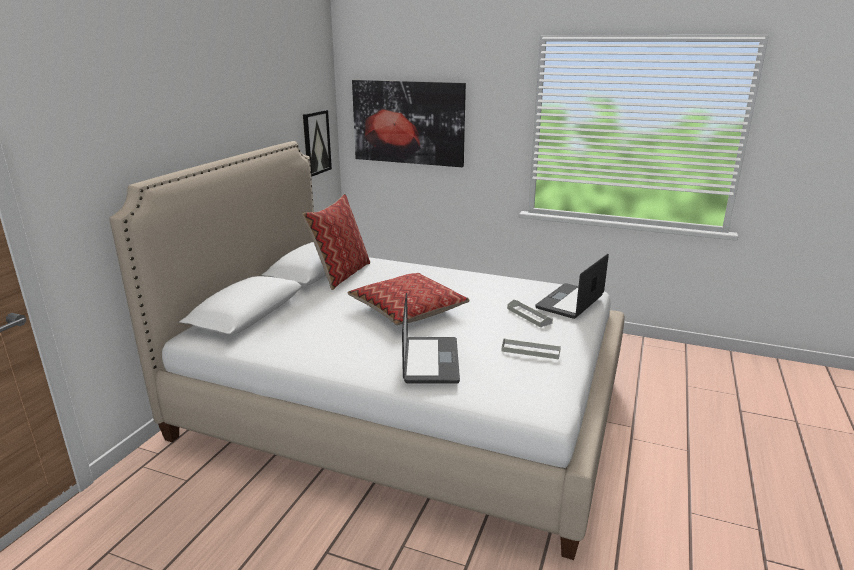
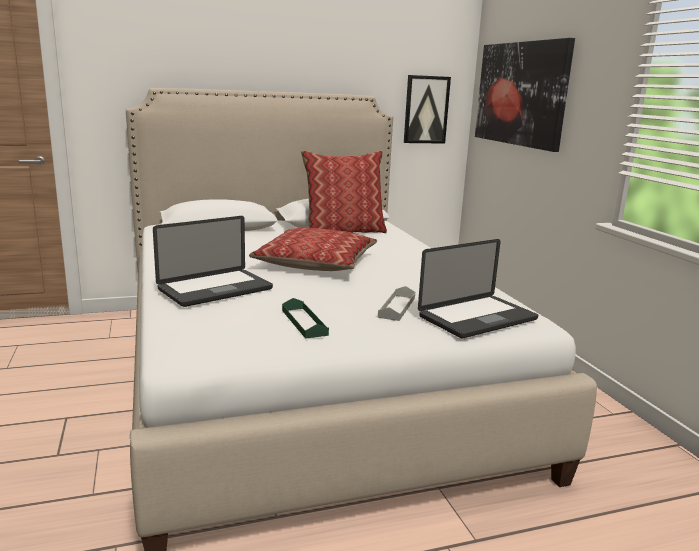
camera: 50 degrees right, 5 degrees down
grey tray [501,338,561,359] -> green tray [282,298,329,339]
laptop [535,254,609,319] -> laptop turned 150 degrees clockwise [418,239,538,338]

